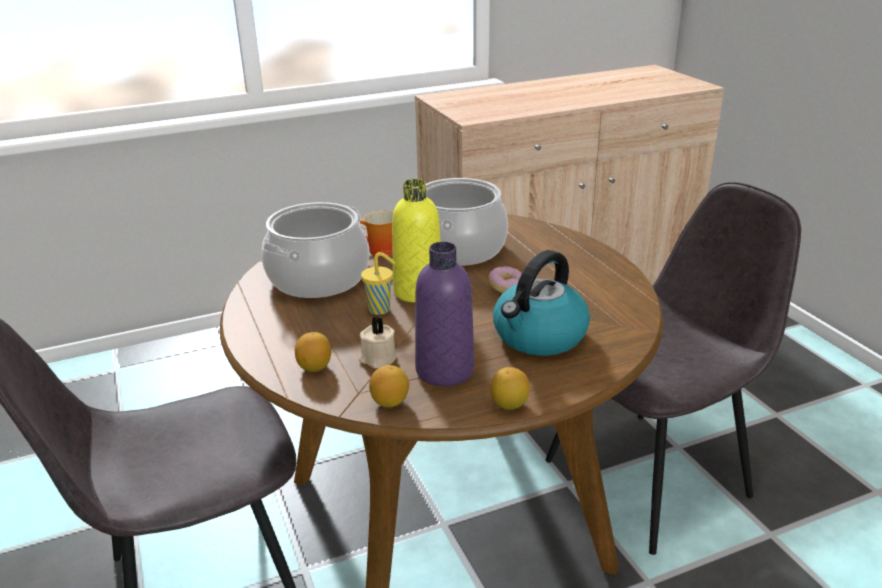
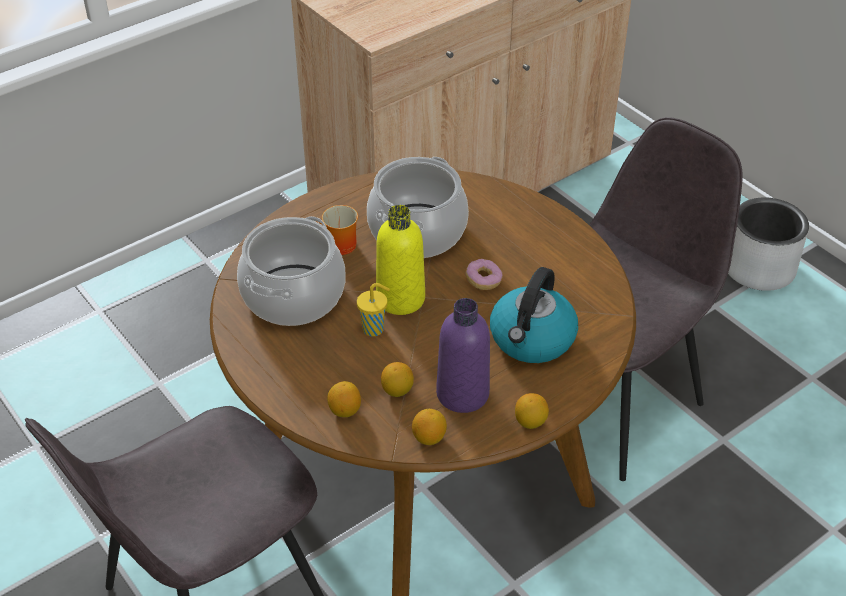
camera: 15 degrees left, 15 degrees up
beige candle [359,317,397,369] -> lemon [381,362,414,397]
none -> grey planter [728,197,809,291]

